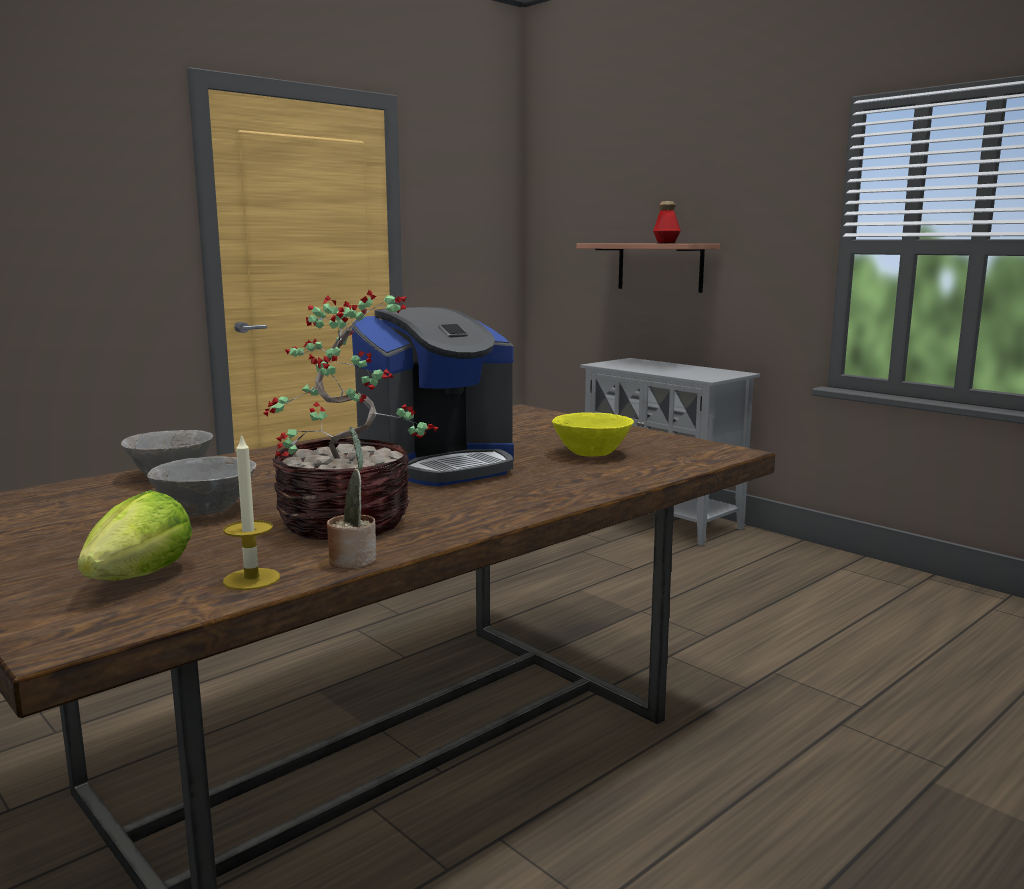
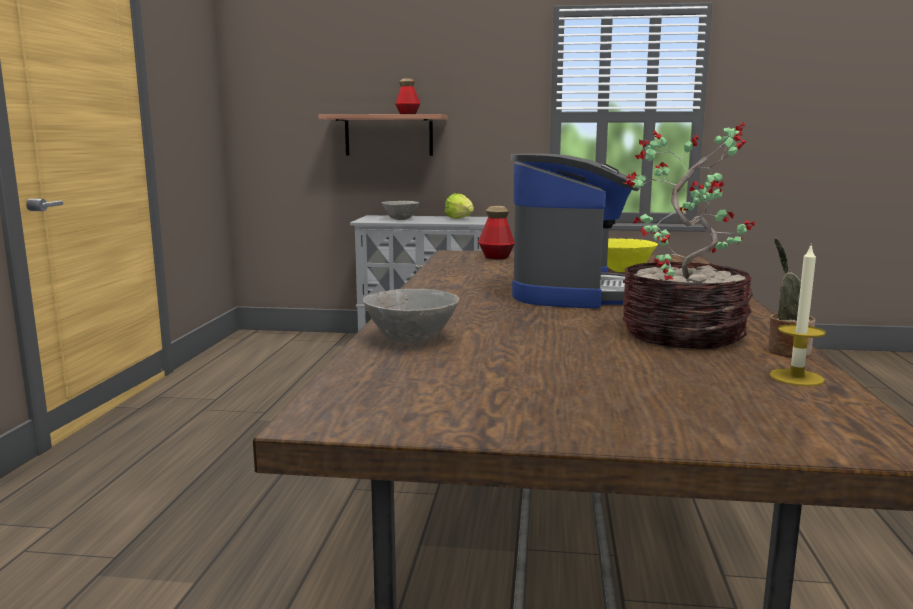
camera: 40 degrees left, 0 degrees up
lettuce [78,490,192,580] -> lettuce moved to [445,193,474,219]
grey bowl [147,456,257,516] -> grey bowl moved to [381,201,419,220]
none -> bottle [478,206,514,259]

